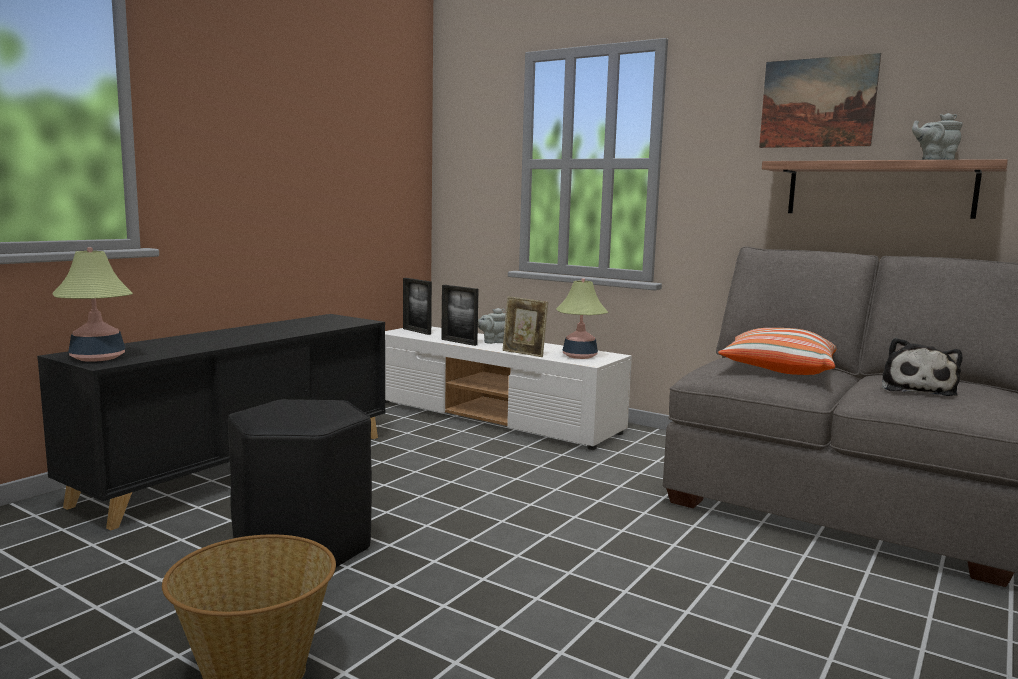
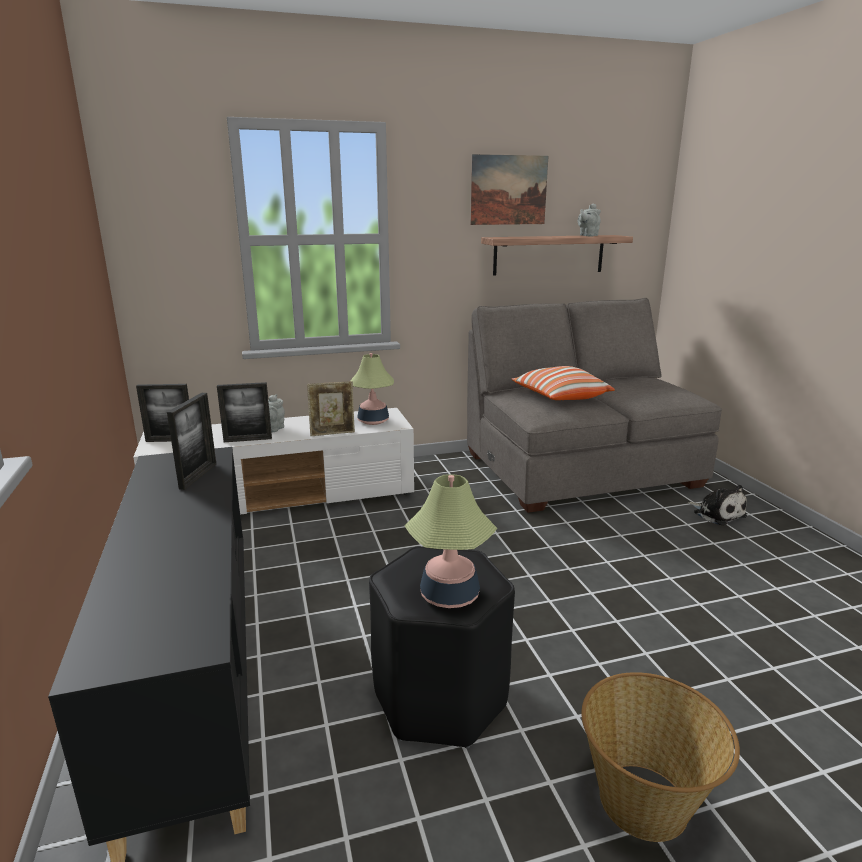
camera: 50 degrees left, 10 degrees up
table lamp [53,248,133,362] -> table lamp moved to [404,474,497,608]
plush toy [882,338,962,396] -> plush toy moved to [688,485,747,526]
none -> picture frame [167,393,216,490]

